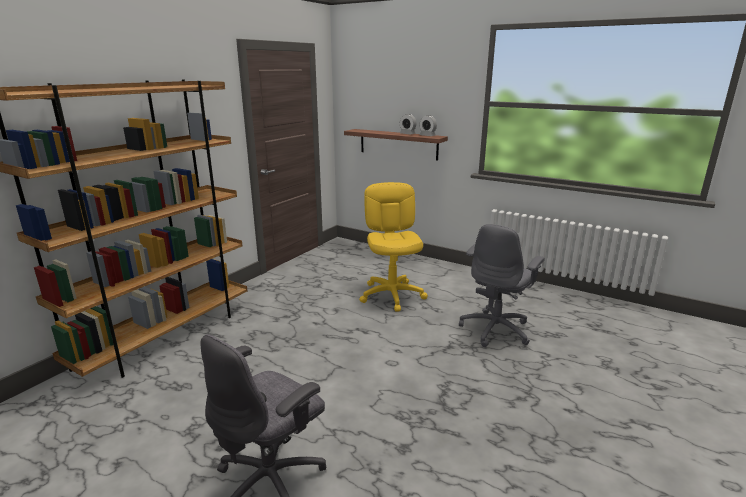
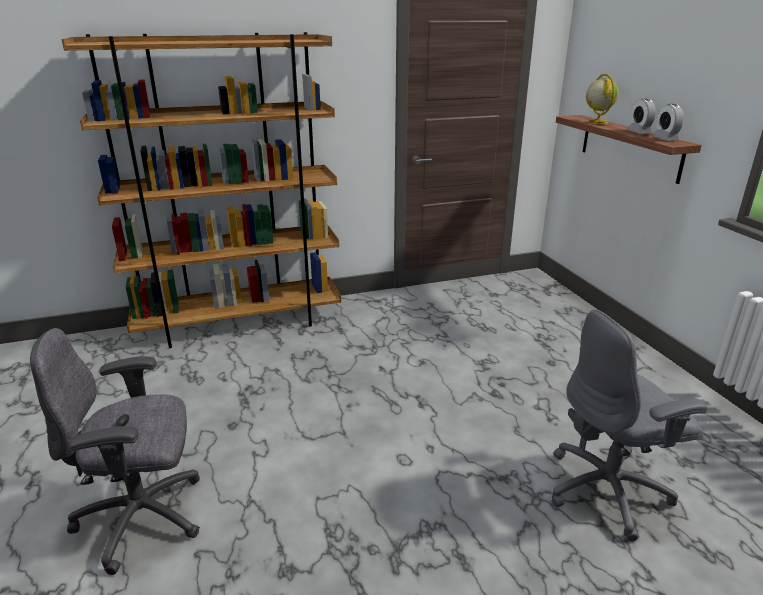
camera: 40 degrees right, 5 degrees up
yellow office chair [359,182,428,312] -> none
none -> globe [586,74,619,125]

